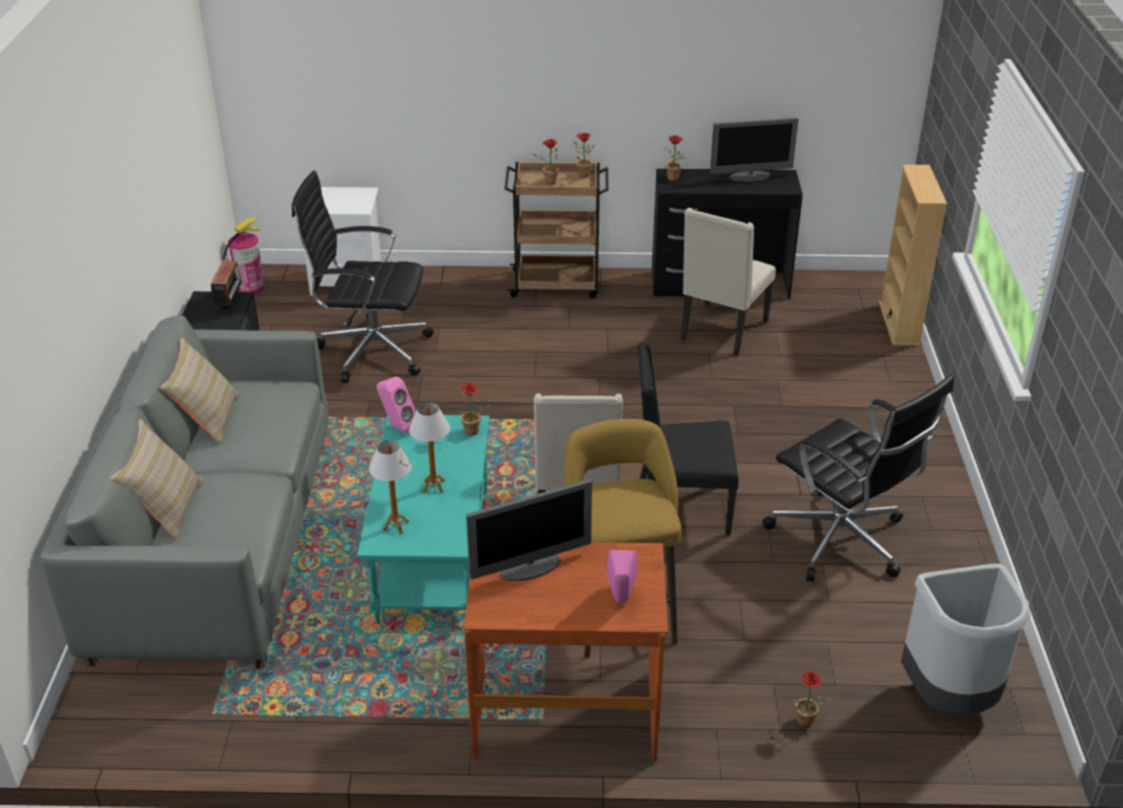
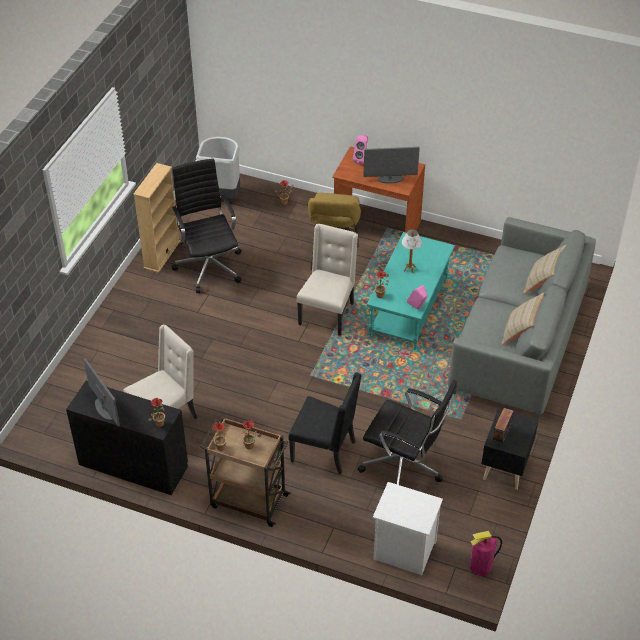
camera: 160 degrees left, 10 degrees up
table lamp [369,440,412,534] -> none
black chair [638,342,739,535] -> black chair moved to [289,373,362,474]
monitor [710,118,798,182] -> monitor turned 45 degrees clockwise [84,358,120,427]
beige bookcase [879,165,947,346] -> beige bookcase moved to [133,163,180,273]

